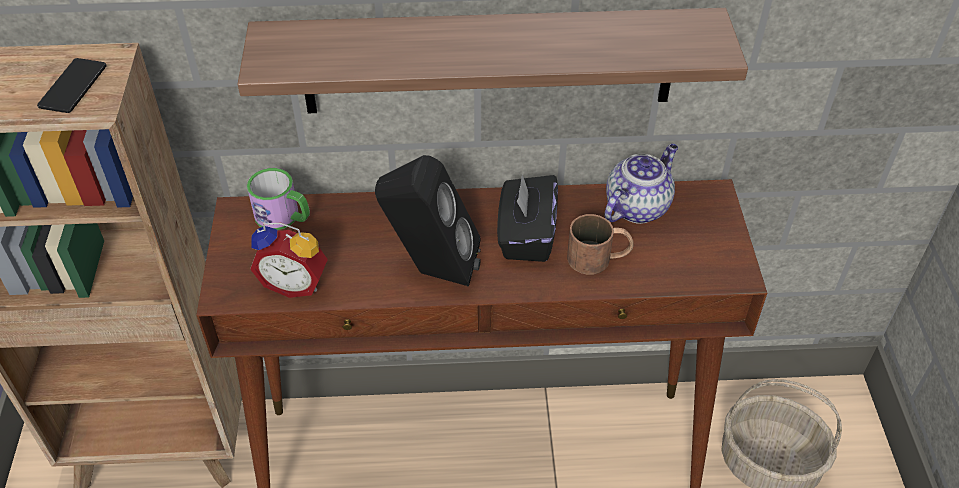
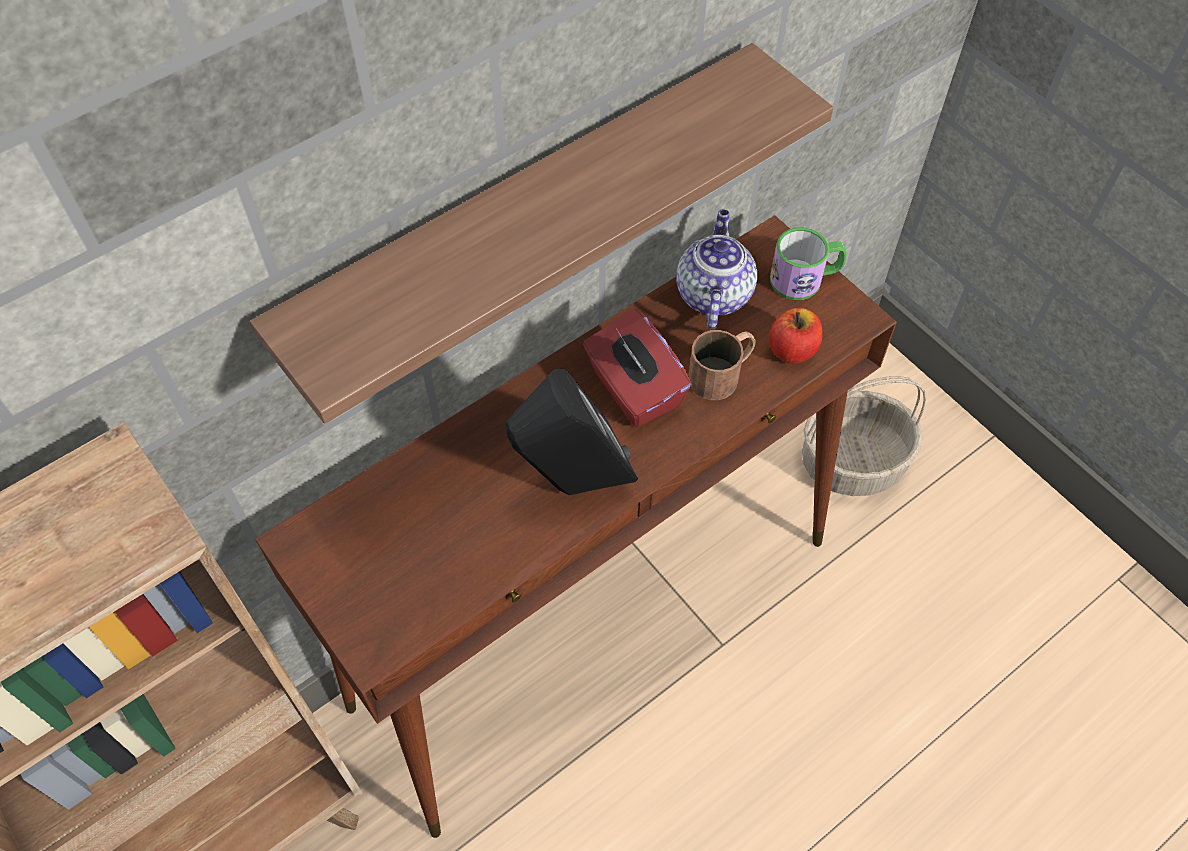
camera: 35 degrees left, 10 degrees up
phone [37,58,107,113] -> none
mug [247,168,310,230] -> mug moved to [770,227,847,300]
alarm clock [250,223,328,298] -> none
black tissue box [497,175,558,262] -> red tissue box [583,309,692,427]
none -> apple [769,308,823,364]

